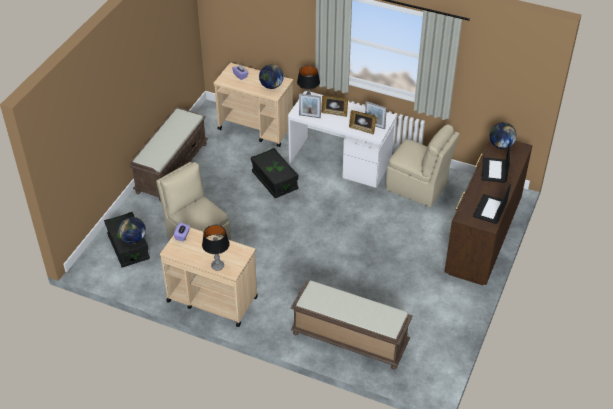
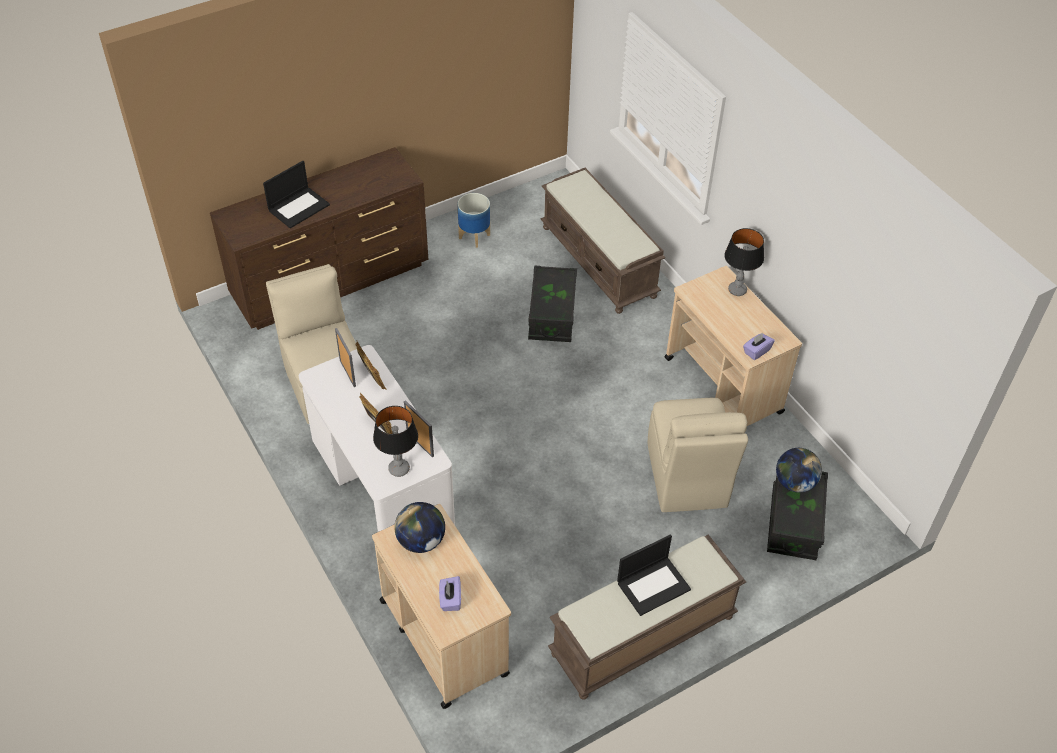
camera: 145 degrees left, 5 degrees up
black storage box [251,148,299,198] -> black storage box moved to [528,265,577,342]
laptop [473,184,511,224] -> laptop moved to [617,534,691,616]
globe [490,122,517,149] -> none
none -> planter [458,193,490,248]

